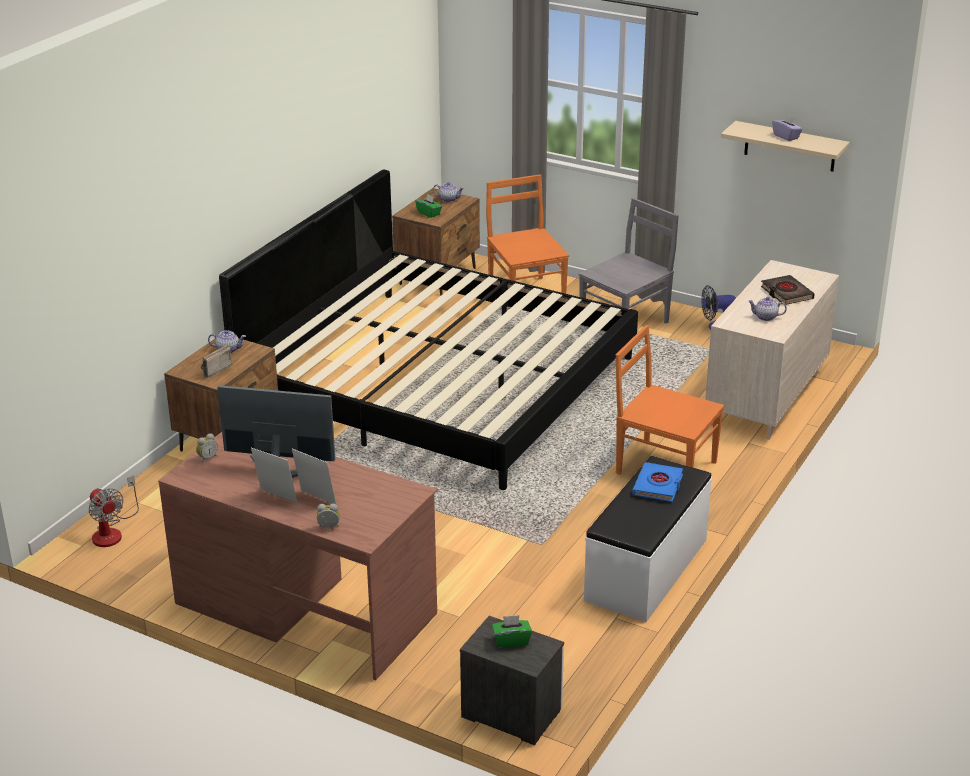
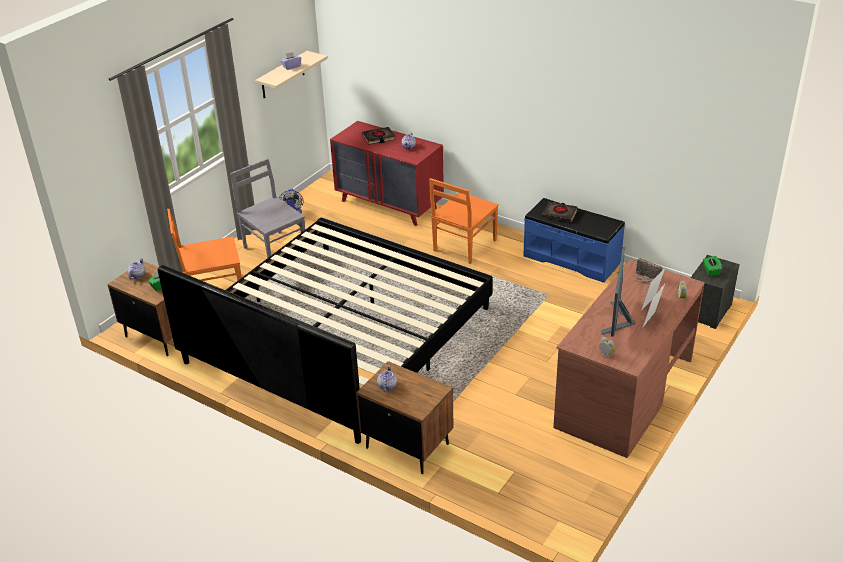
camera: 85 degrees left, 5 degrees up
fan [89,475,139,547] -> none
radio [201,345,232,378] -> radio moved to [634,258,662,283]
white bench [584,456,712,622] -> blue bench [523,198,625,283]
blue book [632,462,683,502] -> black book [542,202,578,222]
beige dresser [705,260,839,440] -> red dresser [330,121,444,226]

